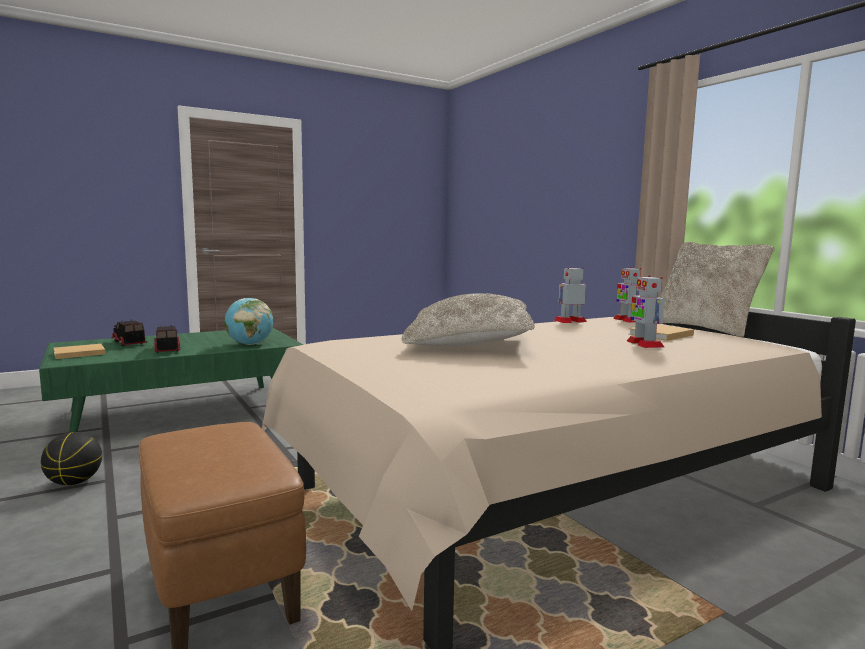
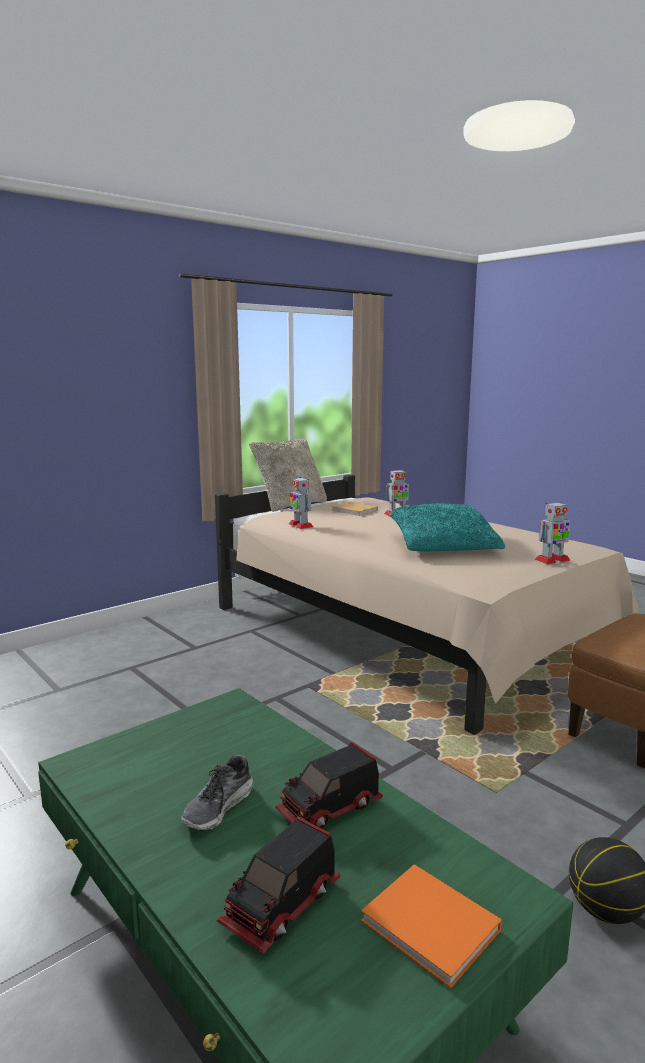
camera: 100 degrees left, 5 degrees up
beige book [54,344,106,359] -> orange book [361,864,502,988]
globe [224,298,274,345] -> none
beige pillow [402,293,535,347] -> turquoise pillow [389,504,505,551]
toy robot [613,267,641,323] -> toy robot moved to [535,501,570,564]
none -> shoe [181,755,253,830]

